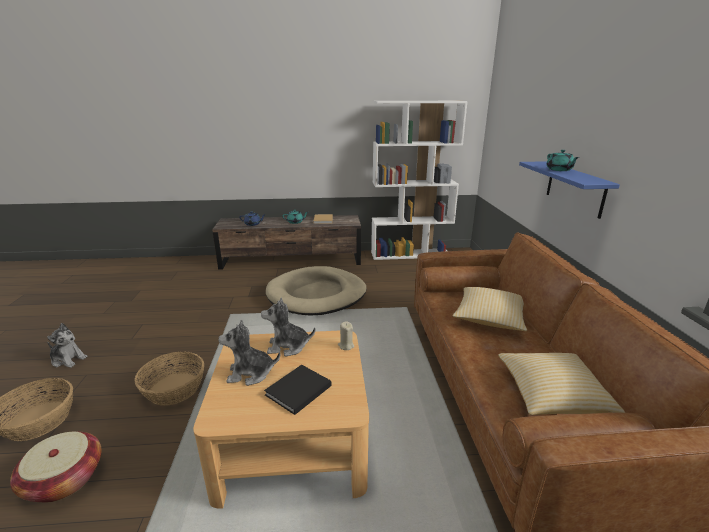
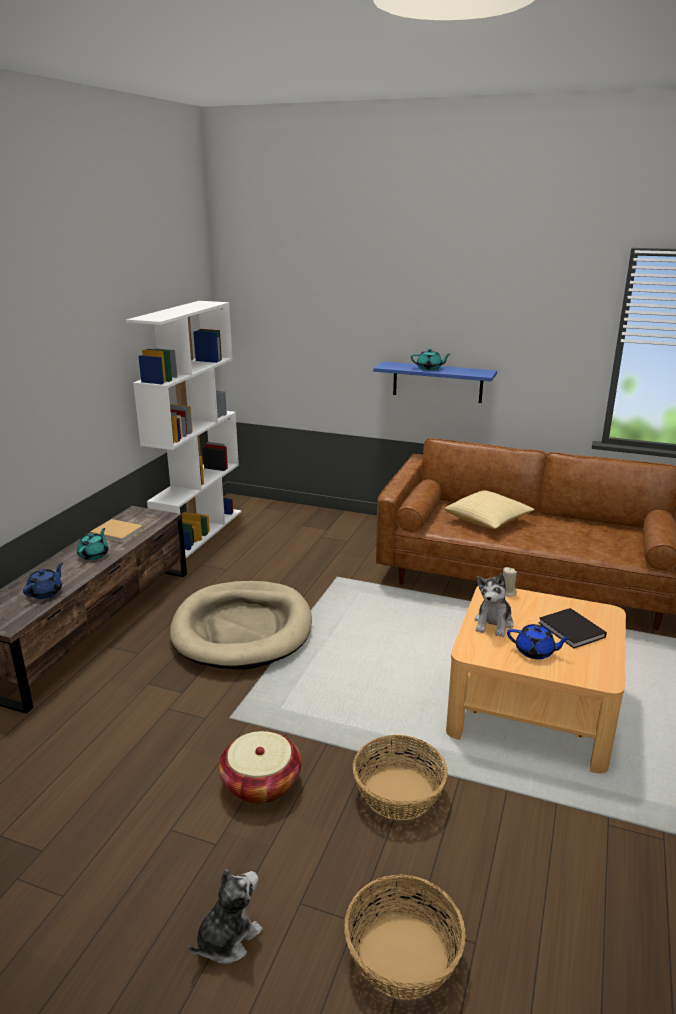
camera: 65 degrees left, 0 degrees up
basket [10,432,101,502] -> basket moved to [218,731,301,804]
plush toy [219,320,280,386] -> blue teapot [507,624,571,659]
pillow [498,353,625,415] -> none

